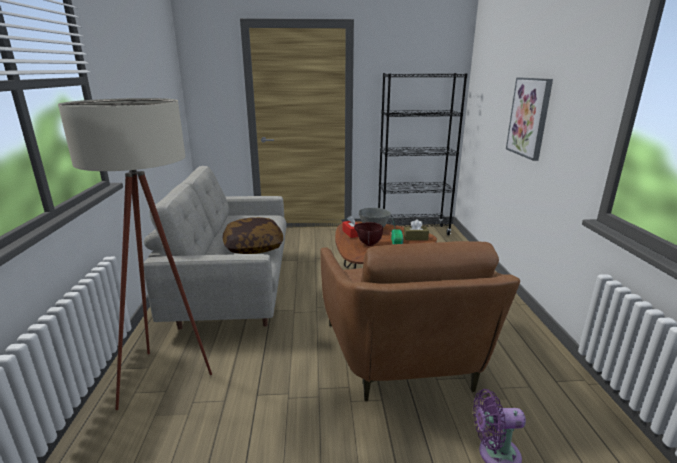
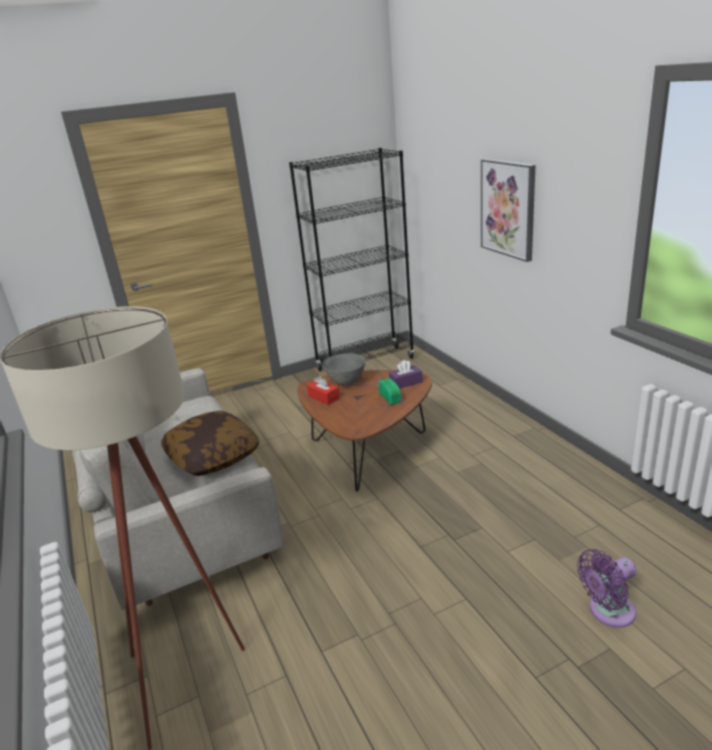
camera: 20 degrees left, 5 degrees up
brown armchair [320,241,520,401] -> none
brown bowl [354,222,383,246] -> none
brown tissue box [404,219,429,240] -> purple tissue box [389,360,423,389]

